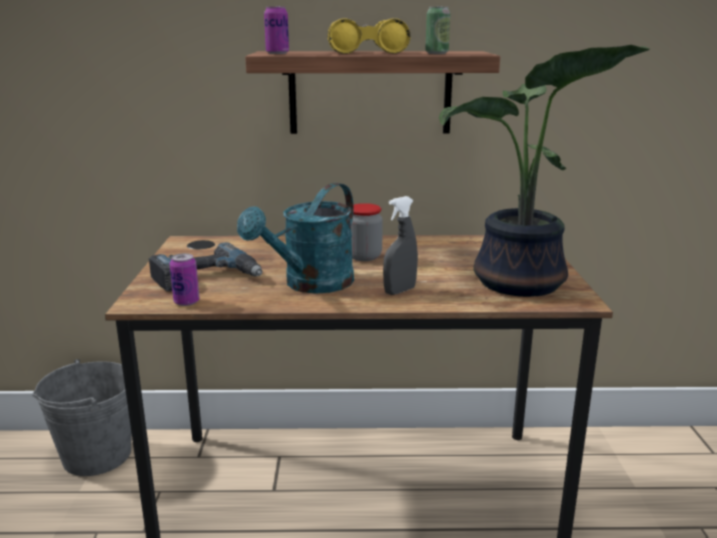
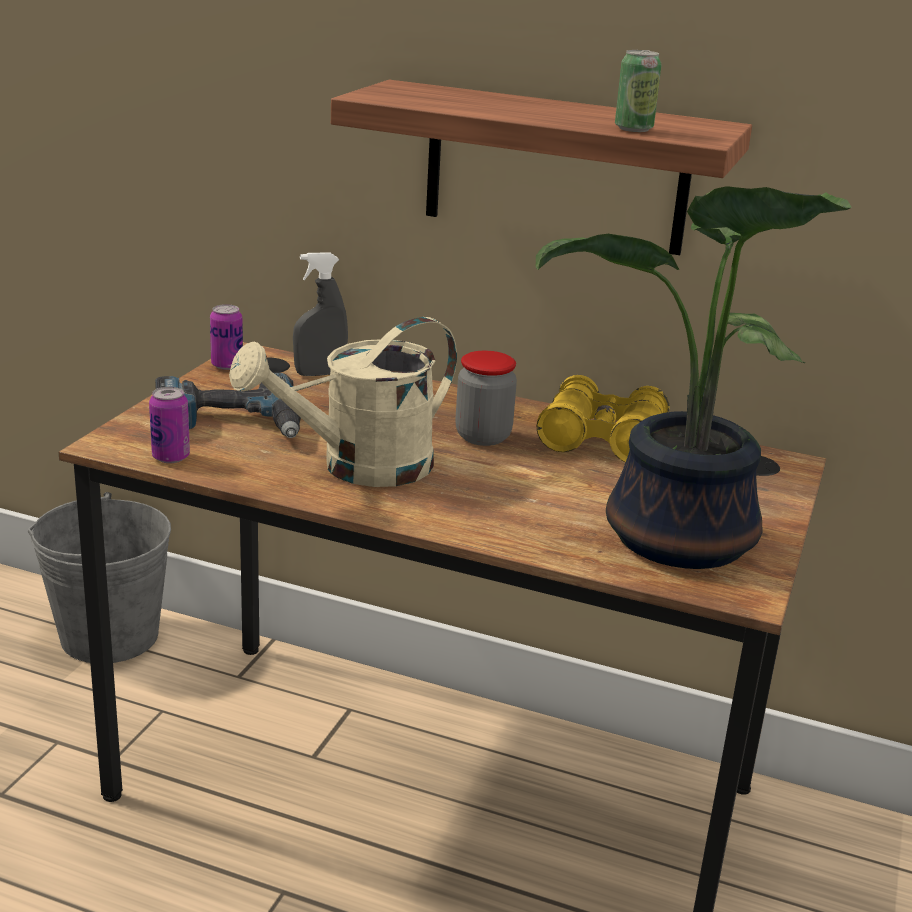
camera: 20 degrees right, 5 degrees up
turquoise watering can [237,183,354,294] -> beige watering can [229,317,457,487]
can [264,6,289,54] -> can moved to [210,304,243,370]
yellow binoculars [327,18,411,54] -> yellow binoculars moved to [537,375,670,462]
grey spray bottle [383,196,418,295] -> grey spray bottle moved to [293,252,348,376]

